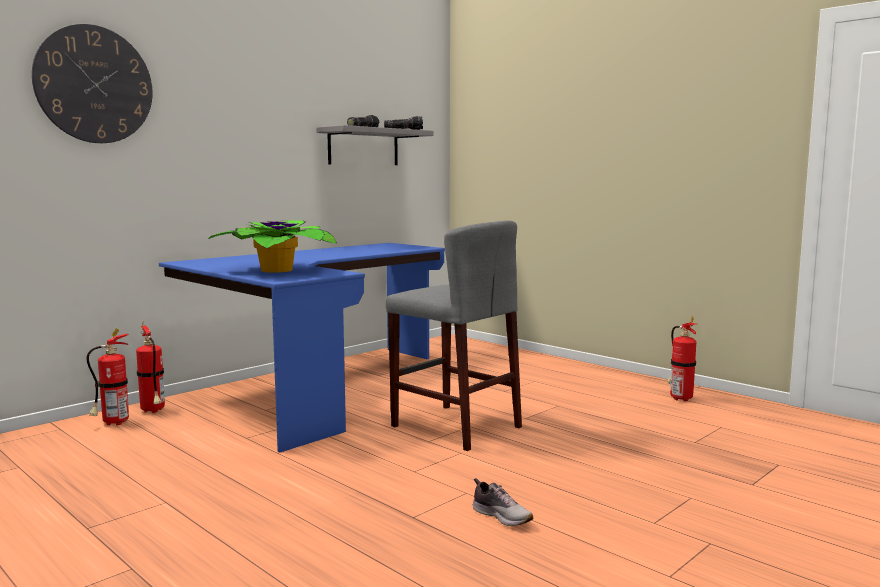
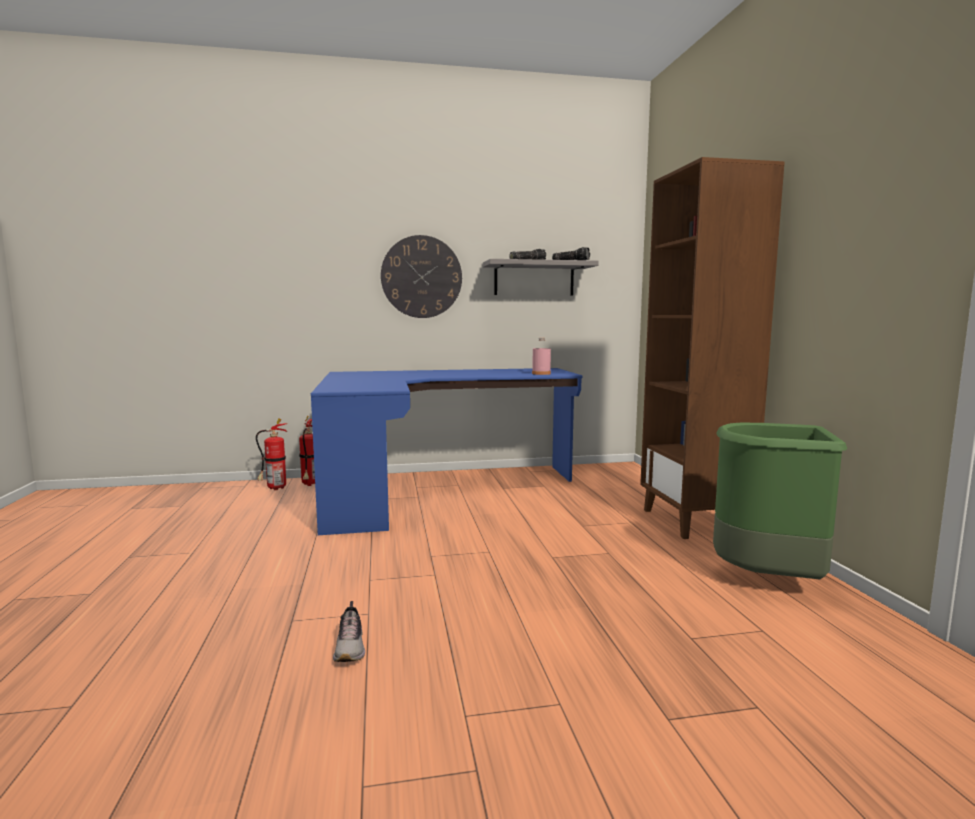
camera: 35 degrees right, 0 degrees up
wall clock [32,24,153,143] -> wall clock moved to [381,235,462,318]
potted plant [208,220,337,273] -> none
grey stool [386,220,522,451] -> none
fire extinguisher [667,316,696,402] -> green trash can [713,422,847,580]
none -> pink bottle [532,338,551,375]
none -> brown bookcase [640,157,785,539]

